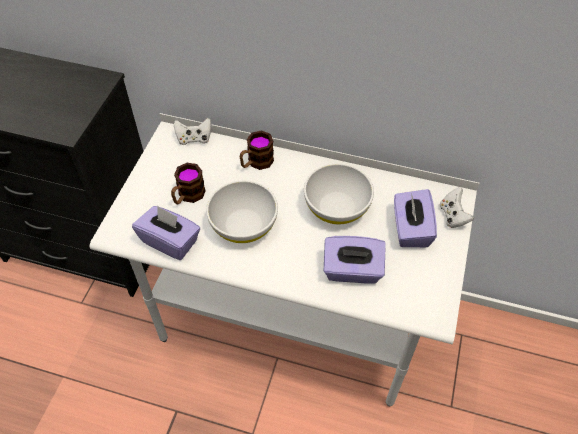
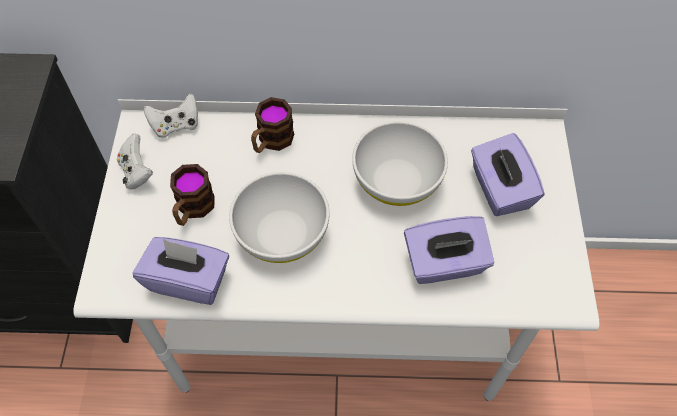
camera: 15 degrees left, 5 degrees up
white game controller [440,187,474,228] -> white game controller moved to [117,134,153,190]

